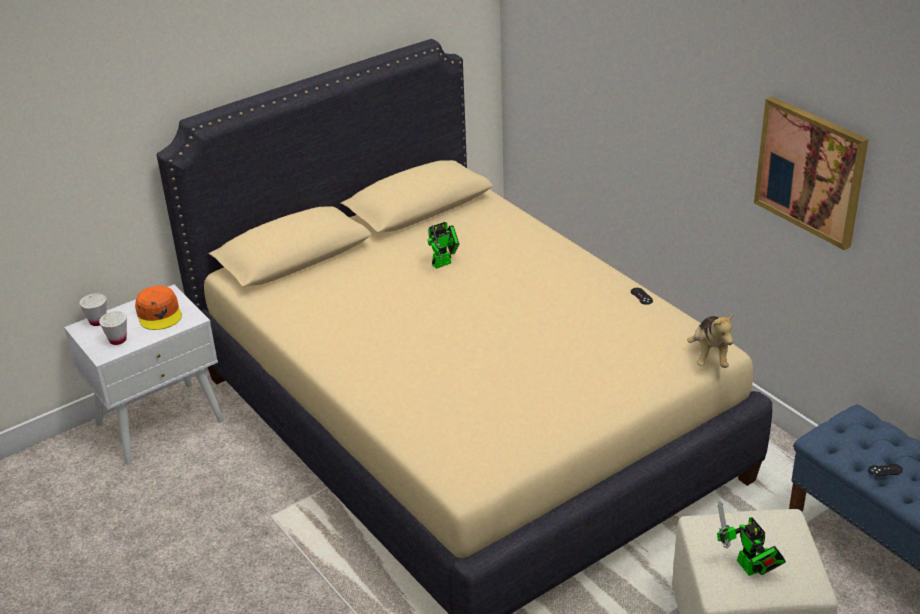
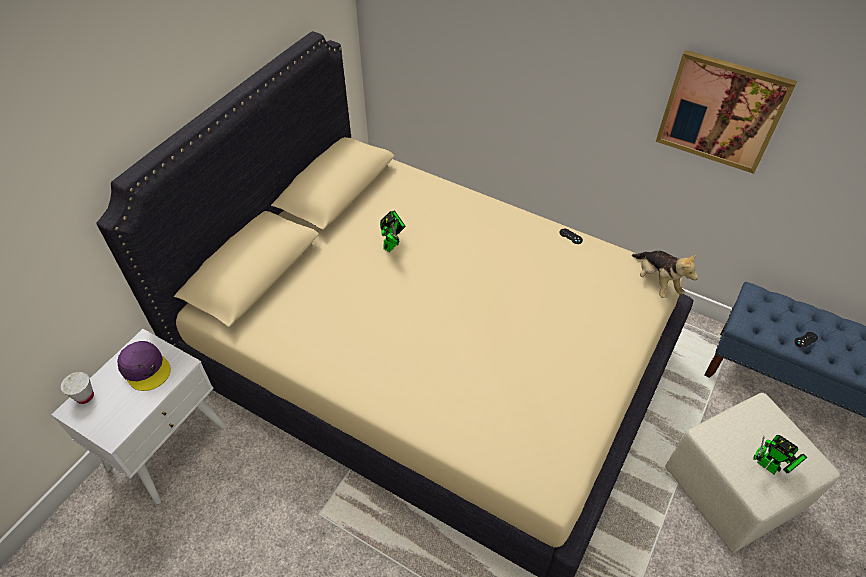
camera: 25 degrees left, 15 degrees up
white cup [99,311,127,345] -> none
orange cap [135,285,182,330] -> purple cap [117,341,171,391]

